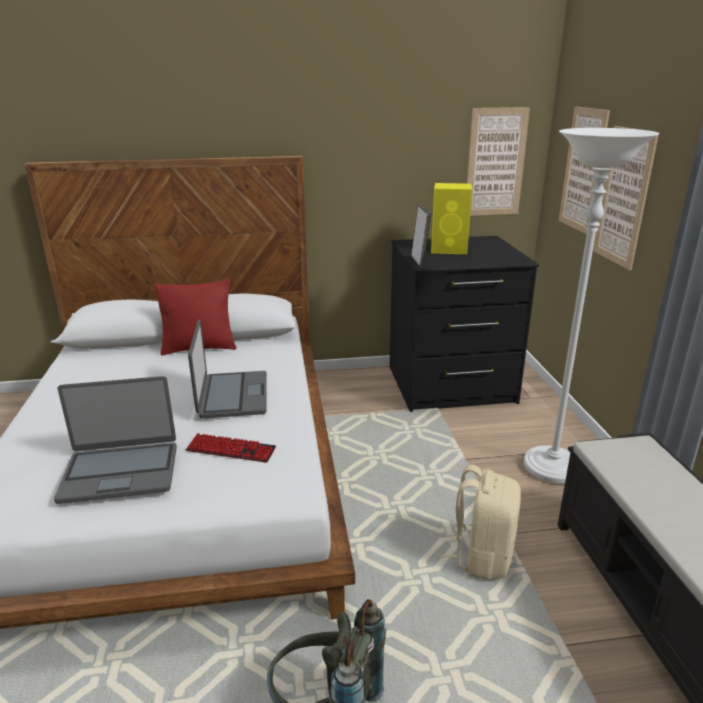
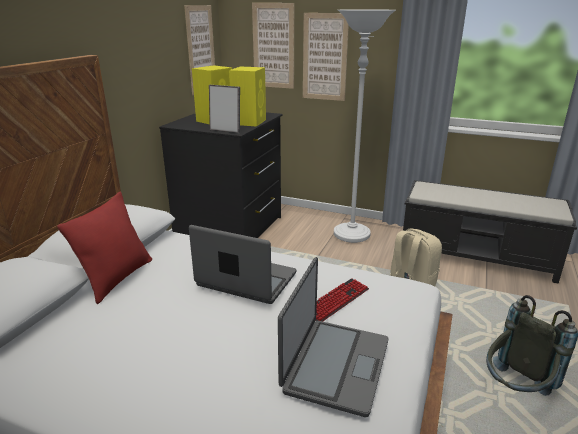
camera: 60 degrees left, 0 degrees up
none -> yellow speaker [229,66,266,127]

